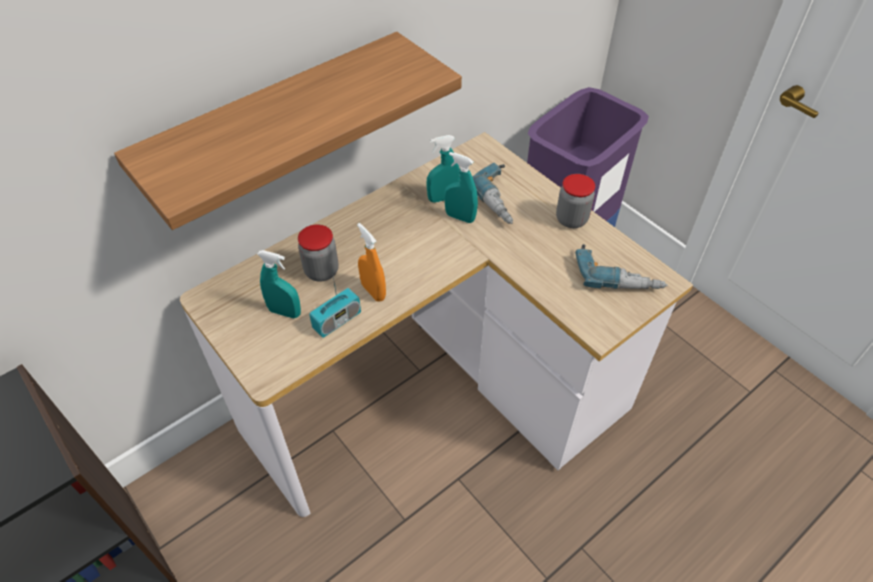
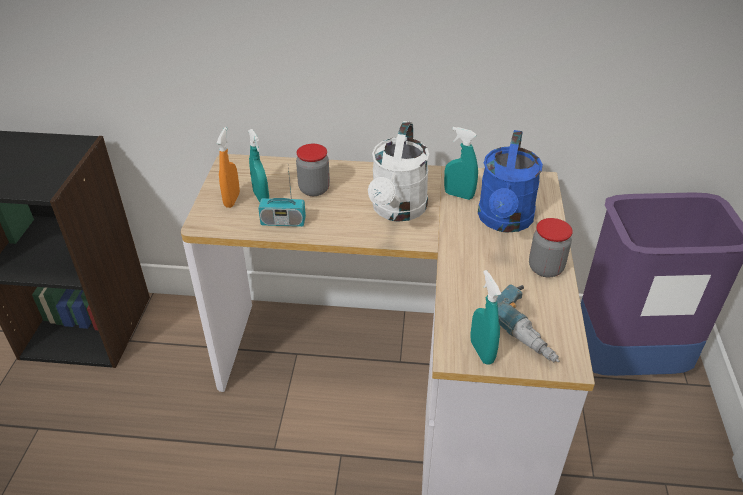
camera: 45 degrees right, 10 degrees down
shelf [114,32,462,230] -> none
orange spray bottle [357,223,386,302] -> orange spray bottle moved to [217,127,240,208]
turquoise spray bottle [444,152,478,223] -> turquoise spray bottle moved to [471,270,501,365]
power drill [473,163,513,224] -> blue watering can [478,130,543,233]
none -> white watering can [368,121,429,222]

